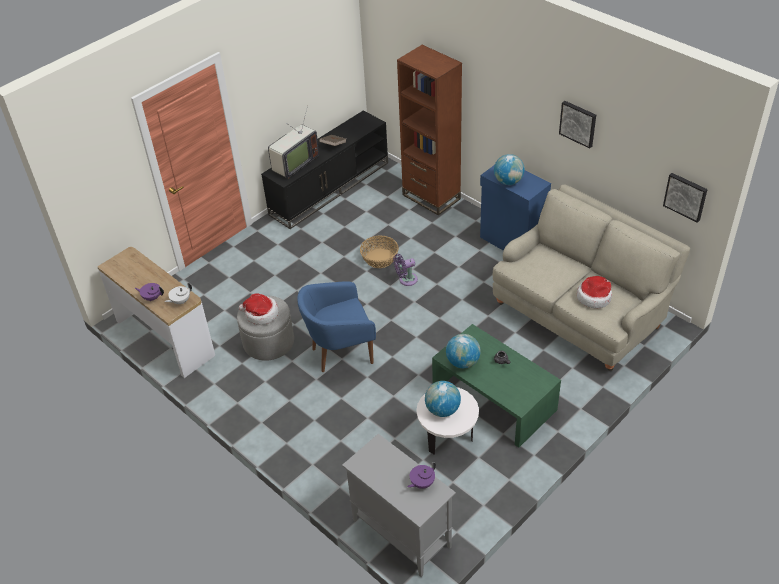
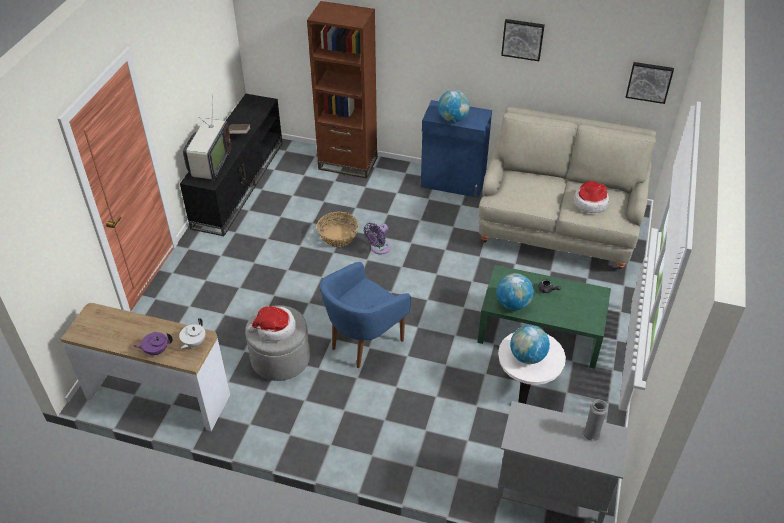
camera: 30 degrees left, 0 degrees up
purple teapot [407,462,436,489] -> grey vase [582,400,608,441]

